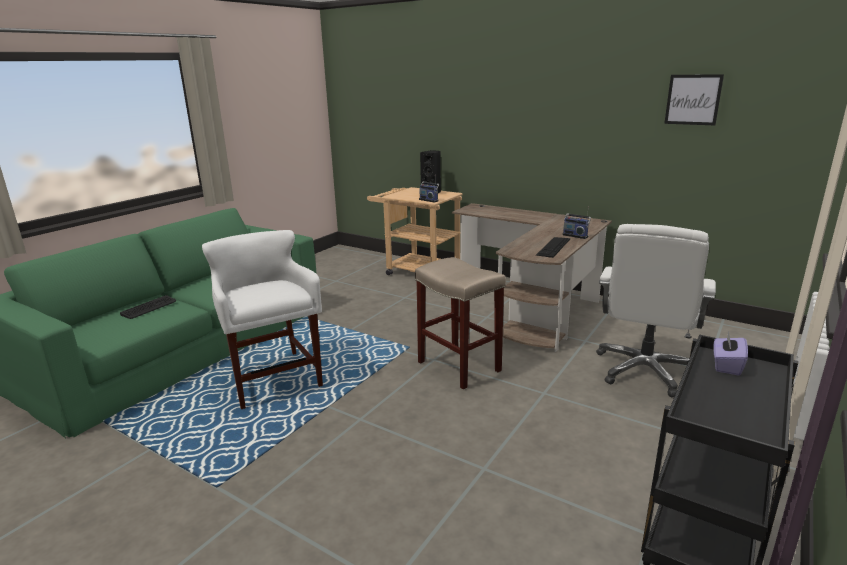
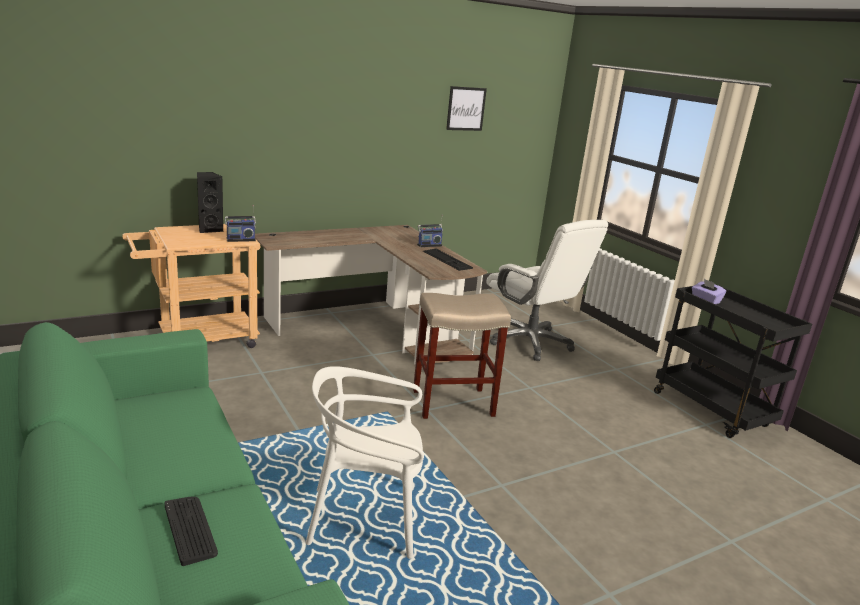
camera: 65 degrees left, 0 degrees up
white stool [202,230,323,409] -> white chair [306,366,424,559]

